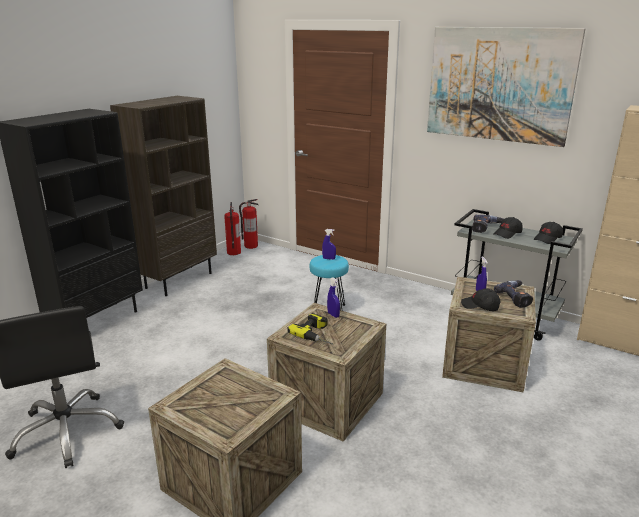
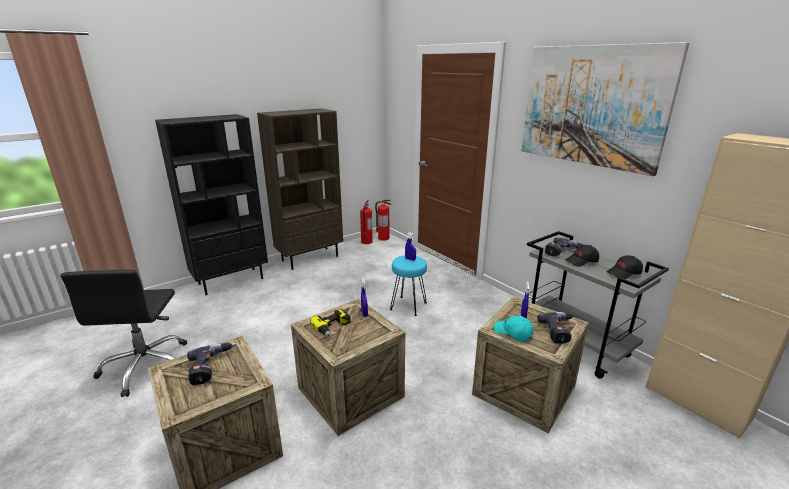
camera: 20 degrees right, 0 degrees up
black cap [461,288,501,311] -> turquoise cap [494,316,534,342]
none -> power drill [187,343,233,385]

